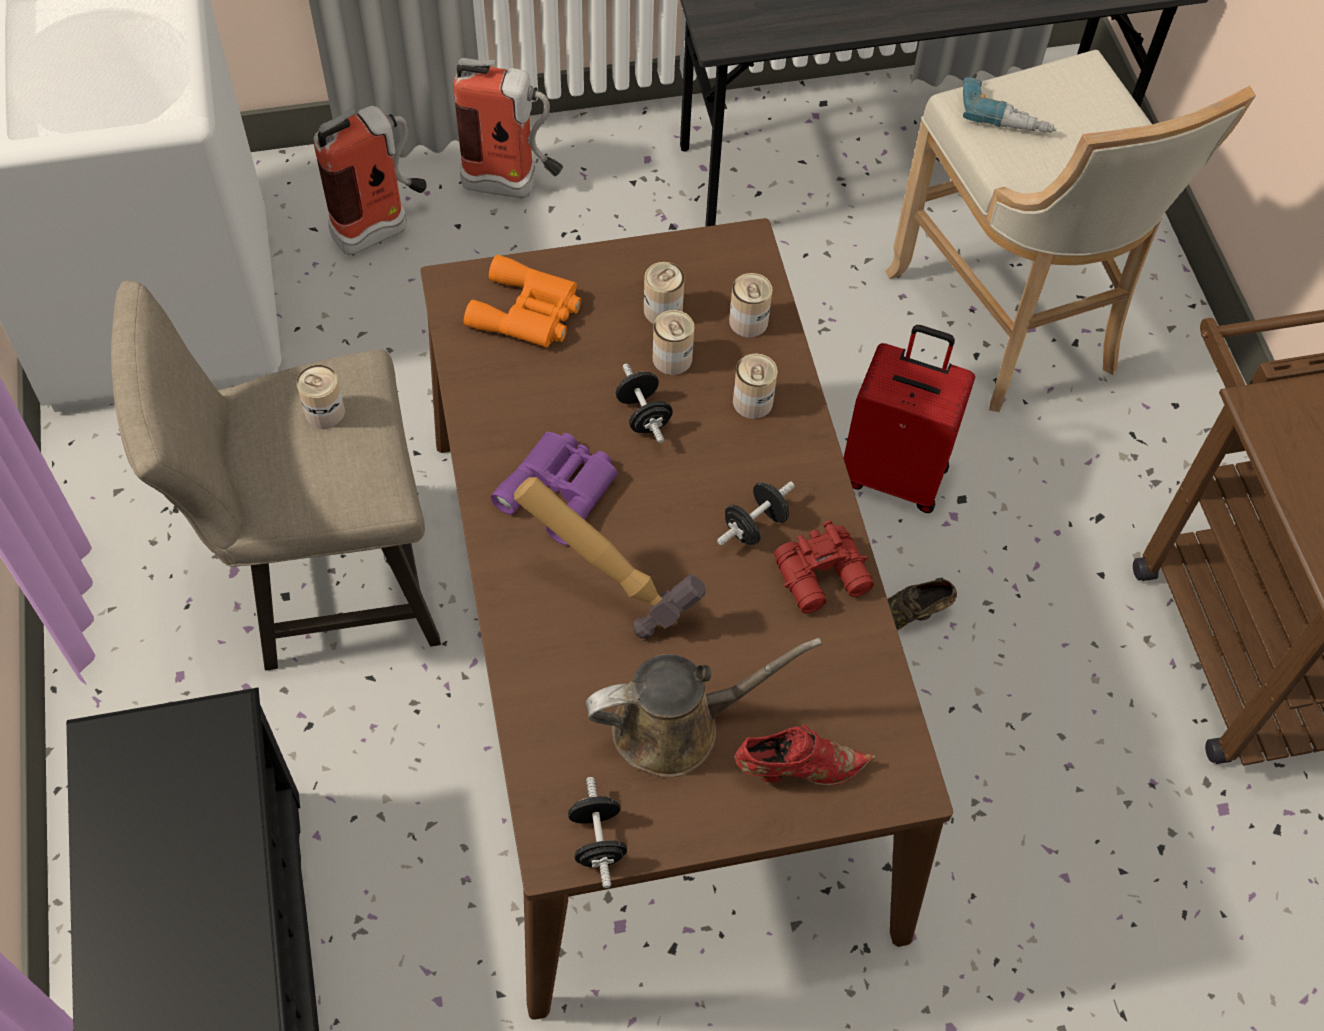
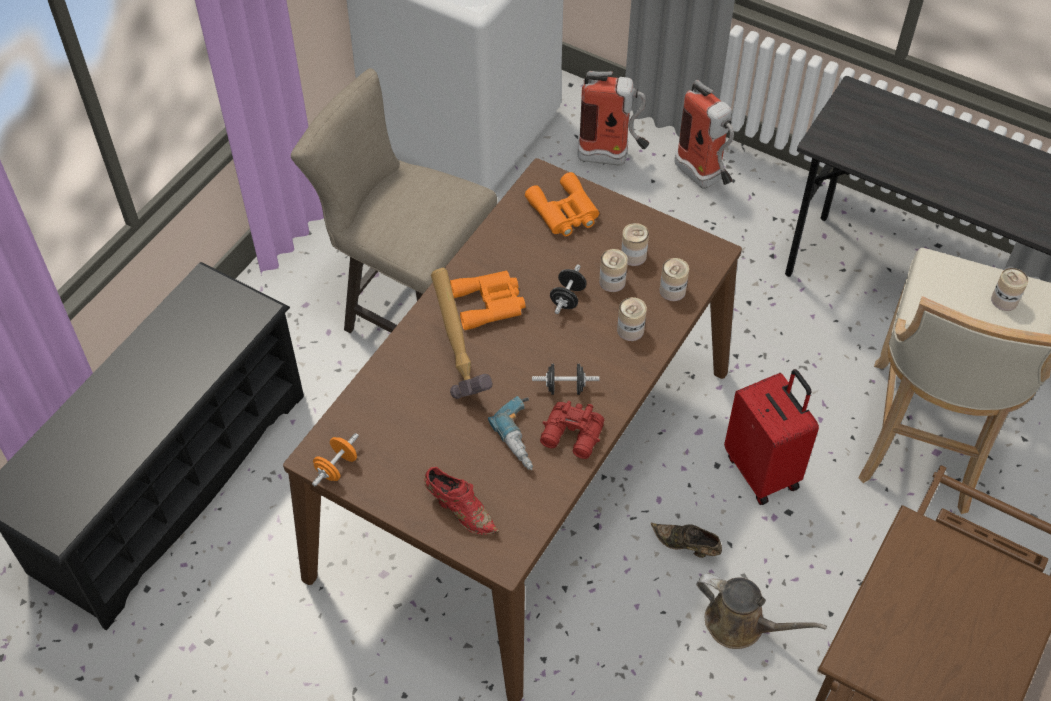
camera: 45 degrees right, 5 degrees down
can [297,365,345,429] -> can moved to [991,268,1028,311]
purple binoculars [490,432,618,545] -> orange binoculars [450,270,526,330]
black dumbbell [568,777,627,888] -> orange dumbbell [312,433,359,486]
brown watering can [586,638,822,777] -> brown watering can moved to [696,574,827,649]
power drill [963,73,1056,133] -> power drill moved to [488,396,533,470]

